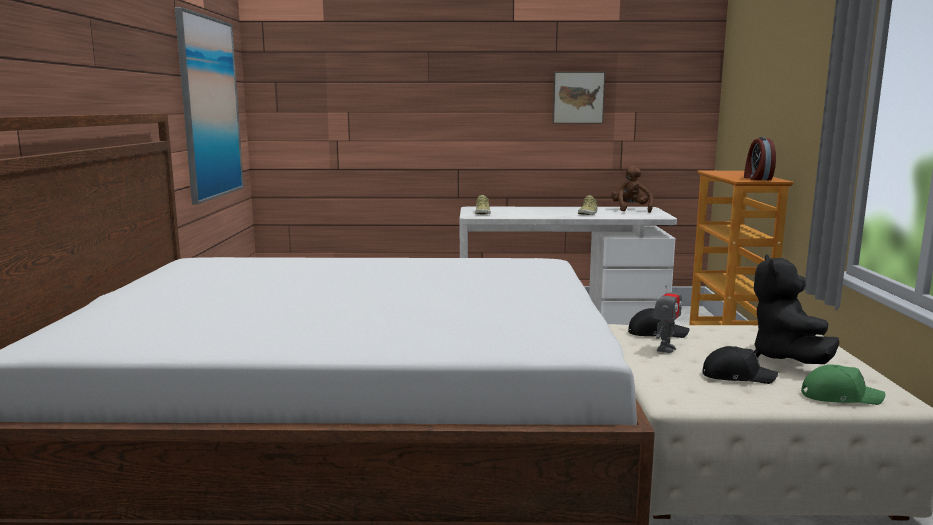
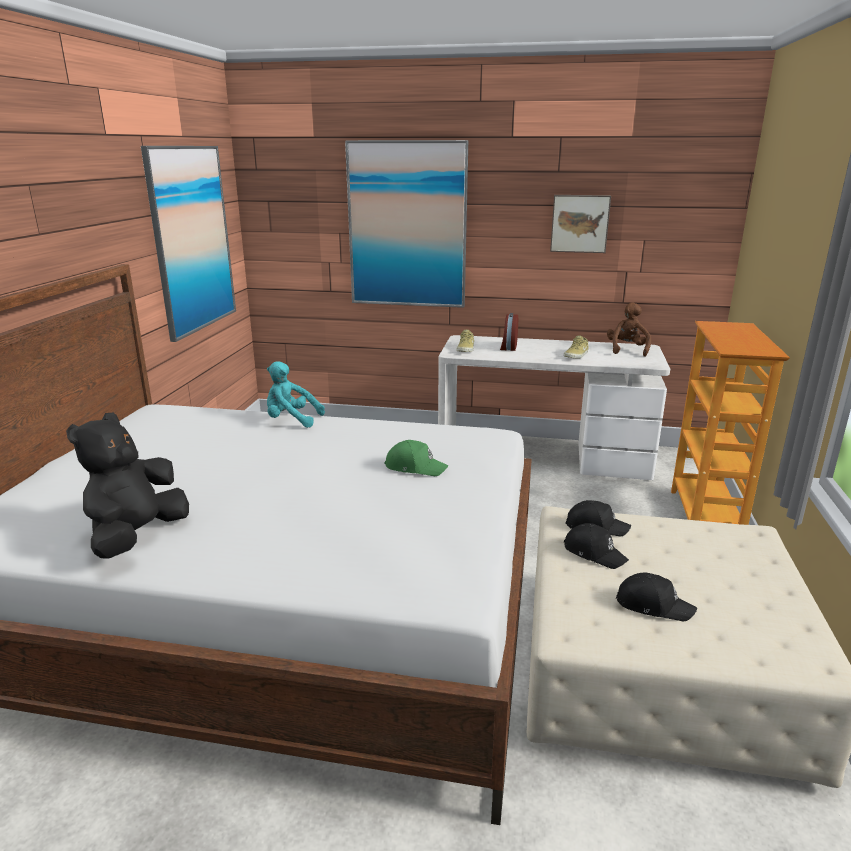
camera: 10 degrees right, 10 degrees up
toy robot [653,280,682,353] -> black cap [564,523,629,569]
alarm clock [744,137,776,180] -> alarm clock moved to [500,313,518,351]
black plush toy [754,254,839,364] -> black plush toy moved to [66,413,189,559]
green cap [801,365,885,405] -> green cap moved to [385,440,449,476]
none -> turquoise plush toy [267,361,325,428]
none -> picture [345,140,468,308]

